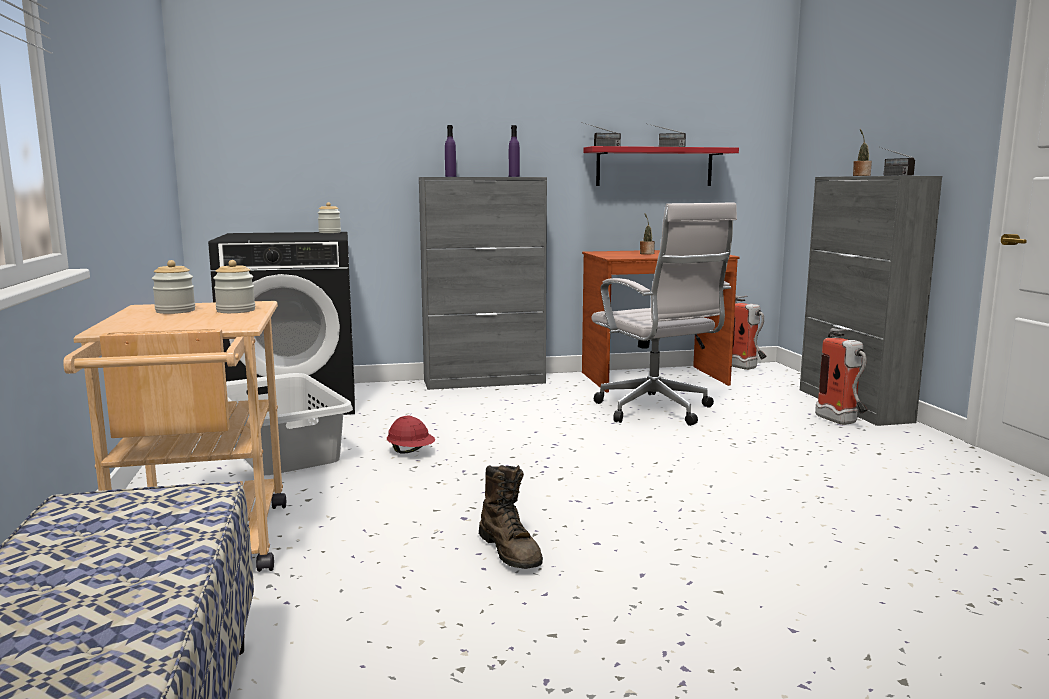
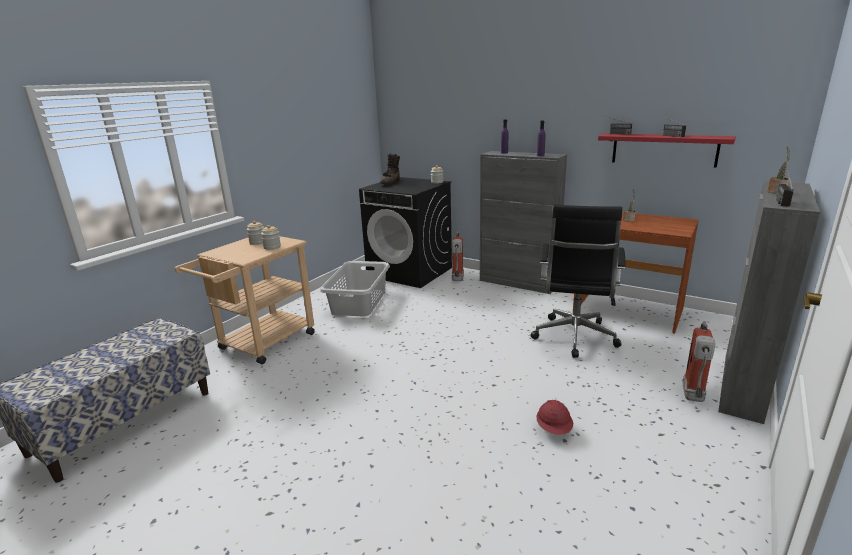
camera: 45 degrees right, 10 degrees up
red hard hat [387,416,435,454] -> red hard hat moved to [536,400,573,435]
brown boot [479,465,543,569] -> brown boot moved to [380,153,400,184]
white office chair [592,202,737,426] -> black office chair [531,205,626,358]
fire extinguisher [732,296,766,370] -> fire extinguisher moved to [452,232,464,281]

